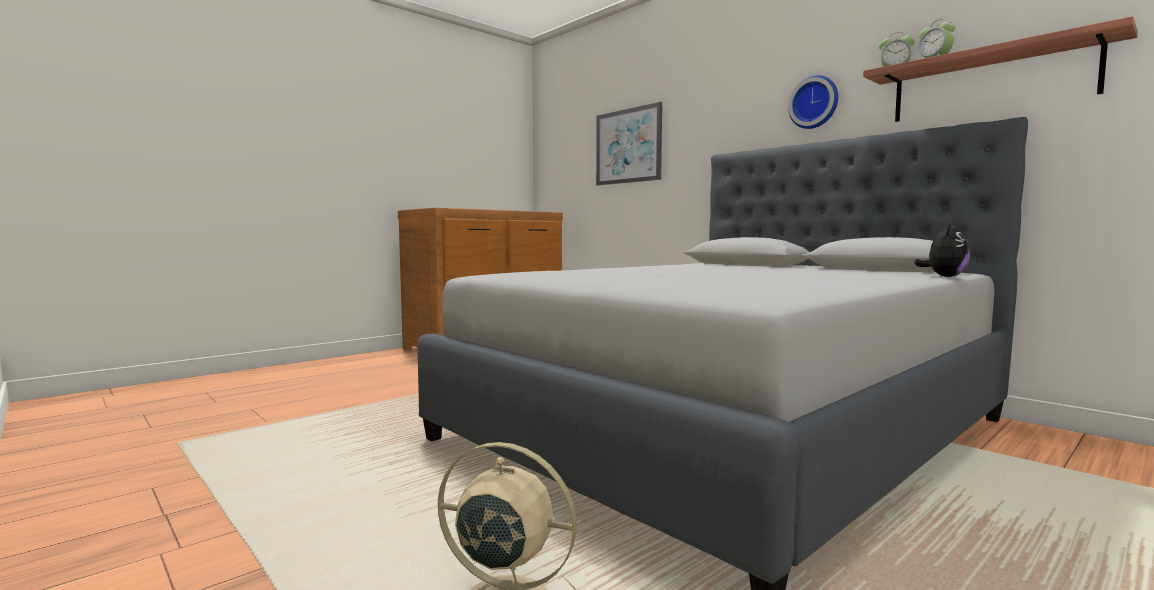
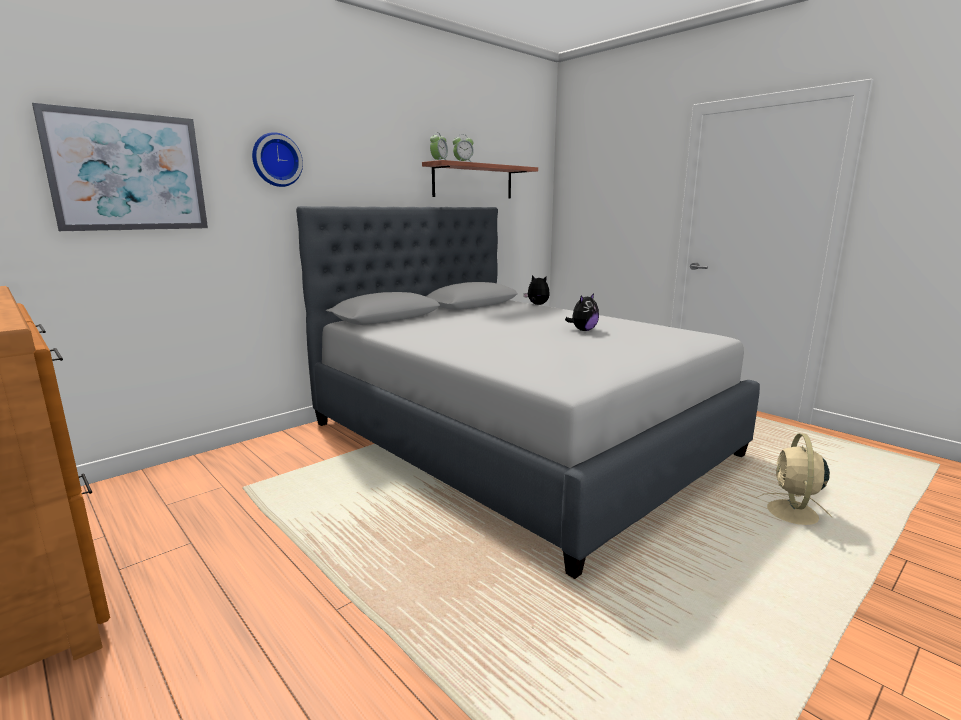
camera: 90 degrees left, 10 degrees up
wall clock [788,75,838,129] -> wall clock moved to [252,132,303,187]
none -> plush toy [565,293,599,331]

